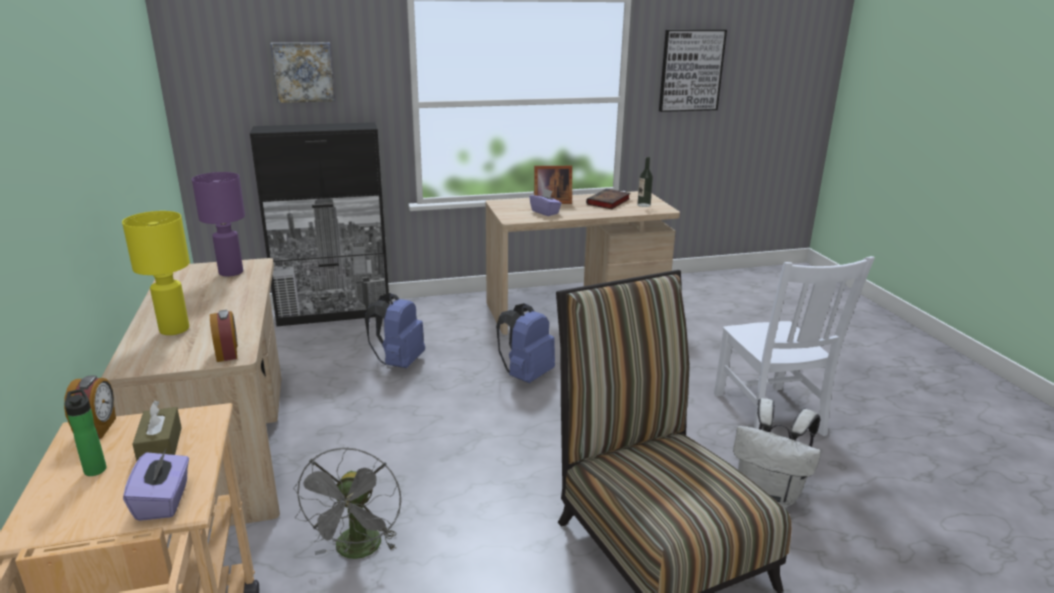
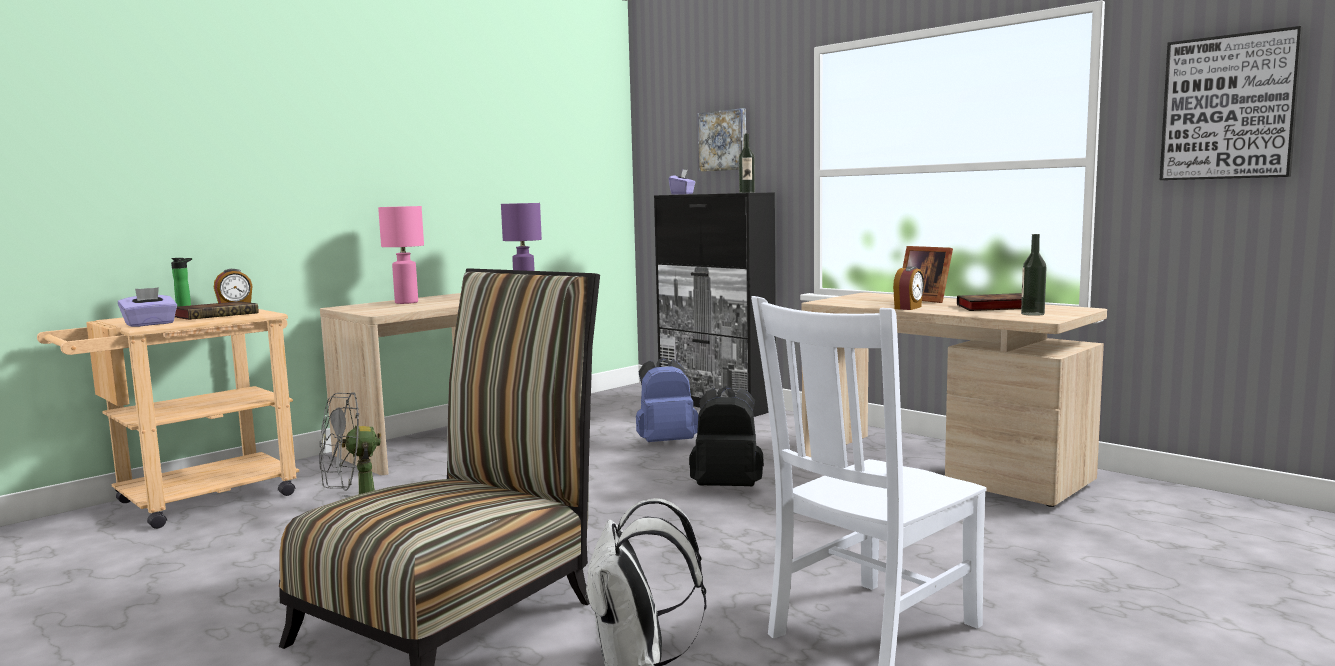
camera: 60 degrees right, 15 degrees down
yellow table lamp [122,211,190,335] -> pink table lamp [378,206,424,304]
brown tissue box [132,400,182,461] -> book [175,301,259,320]
alarm clock [210,310,238,362] -> alarm clock moved to [893,266,924,310]
blue backpack [496,303,555,383] -> black backpack [689,386,764,486]
purple tissue box [529,188,562,216] -> purple tissue box moved to [669,170,696,195]
none -> bottle [739,133,755,193]

